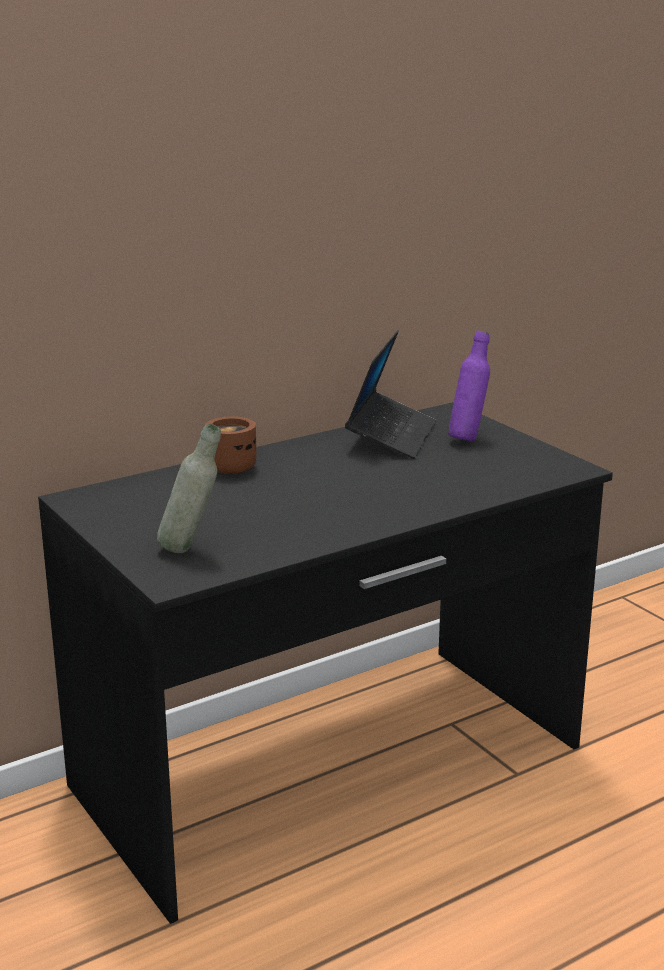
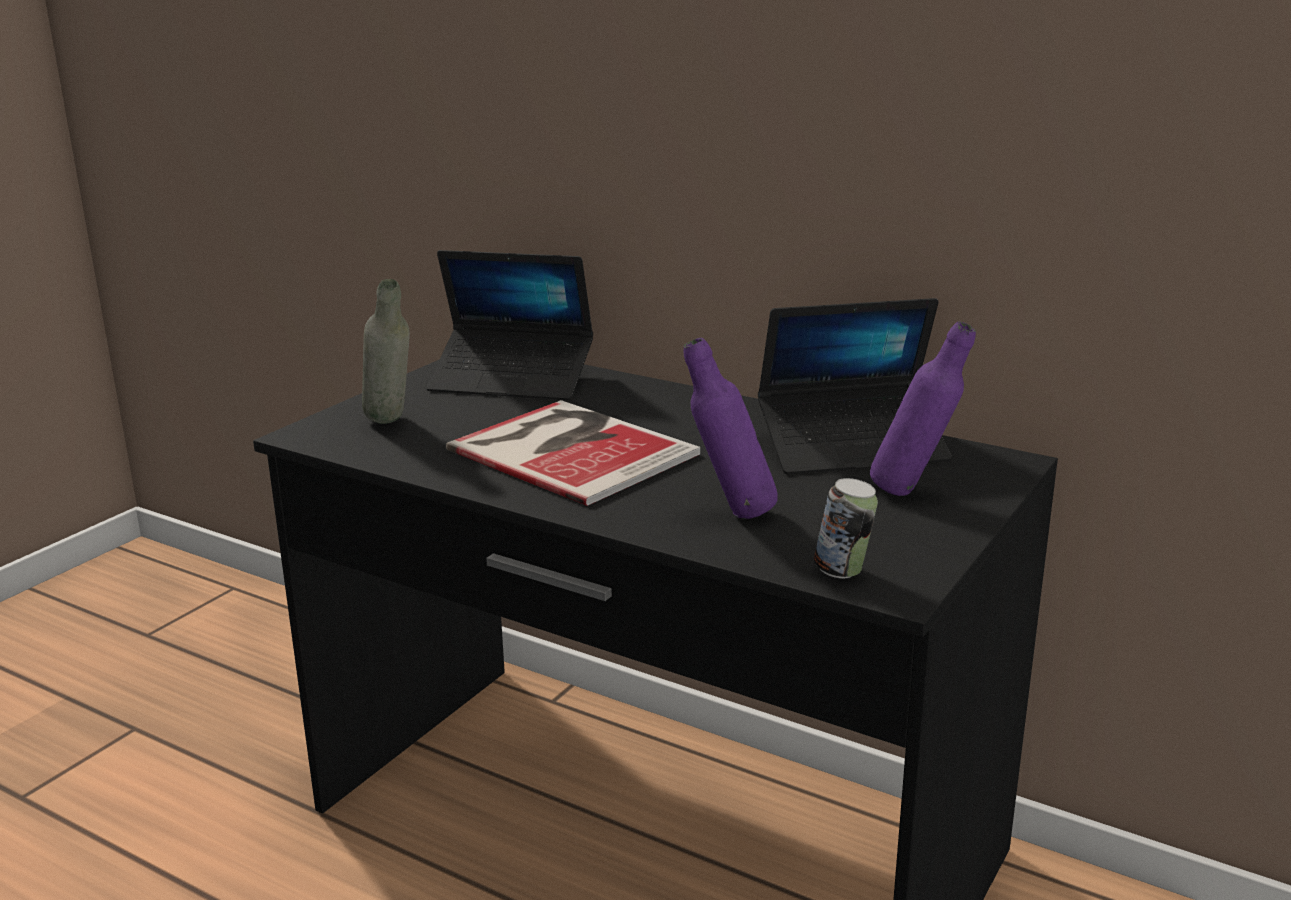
camera: 65 degrees right, 0 degrees up
brown mug [205,416,257,473] -> none
none -> laptop [426,250,593,400]
none -> book [446,400,700,506]
none -> purple bottle [684,338,778,519]
none -> can [814,478,878,578]

